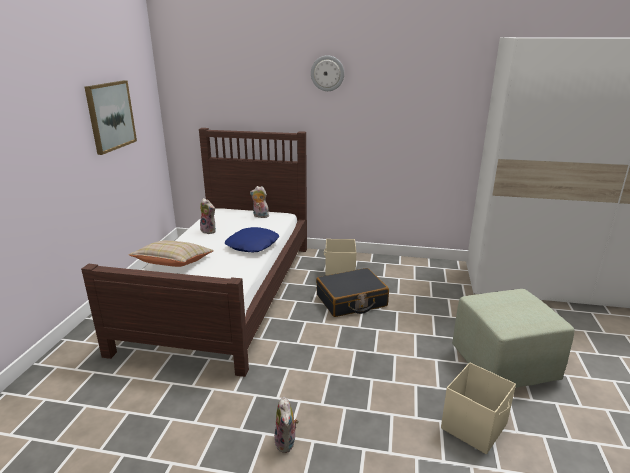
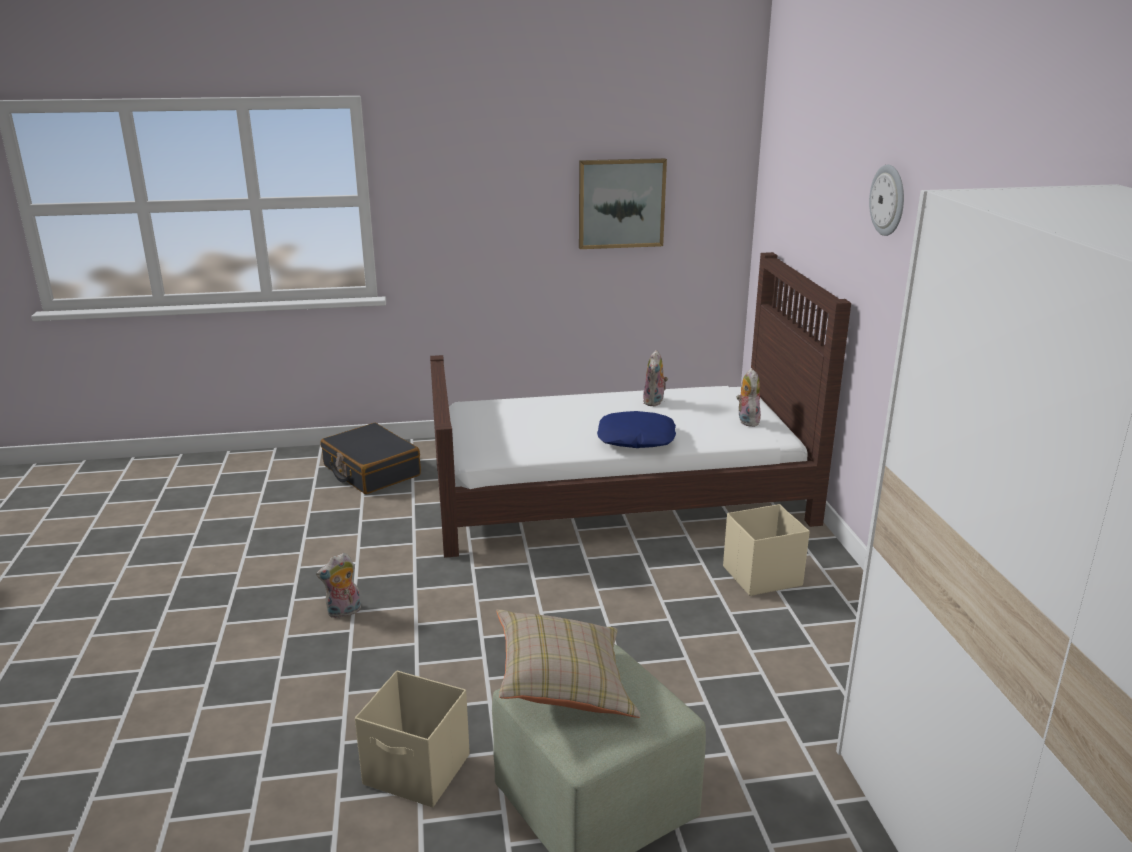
camera: 70 degrees right, 0 degrees up
beige pillow [128,240,214,267] -> beige pillow moved to [496,609,641,718]
black suitcase [316,268,389,317] -> black suitcase moved to [320,423,421,494]

